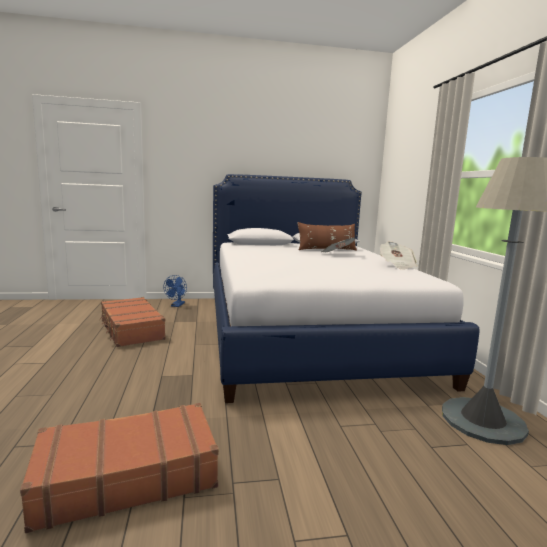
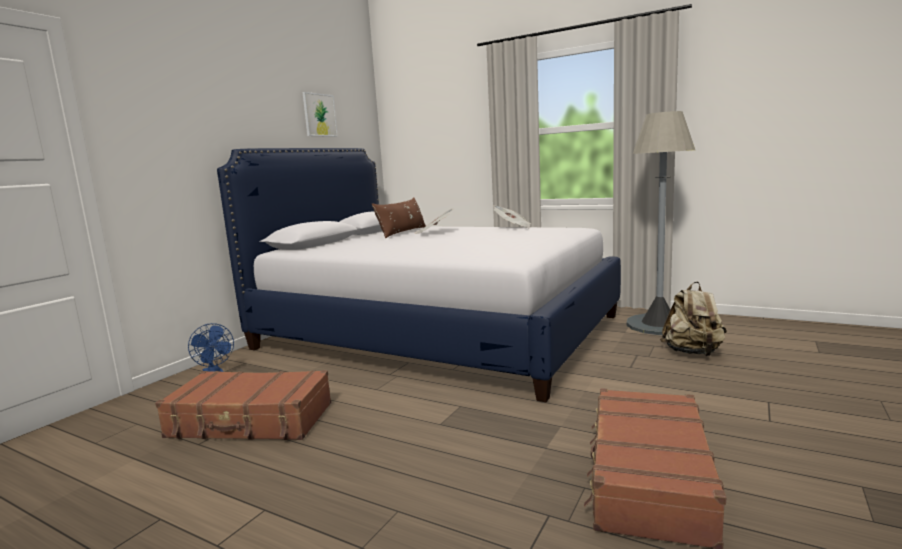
camera: 50 degrees left, 0 degrees up
none -> picture [302,92,338,137]
none -> beige backpack [660,282,727,356]

